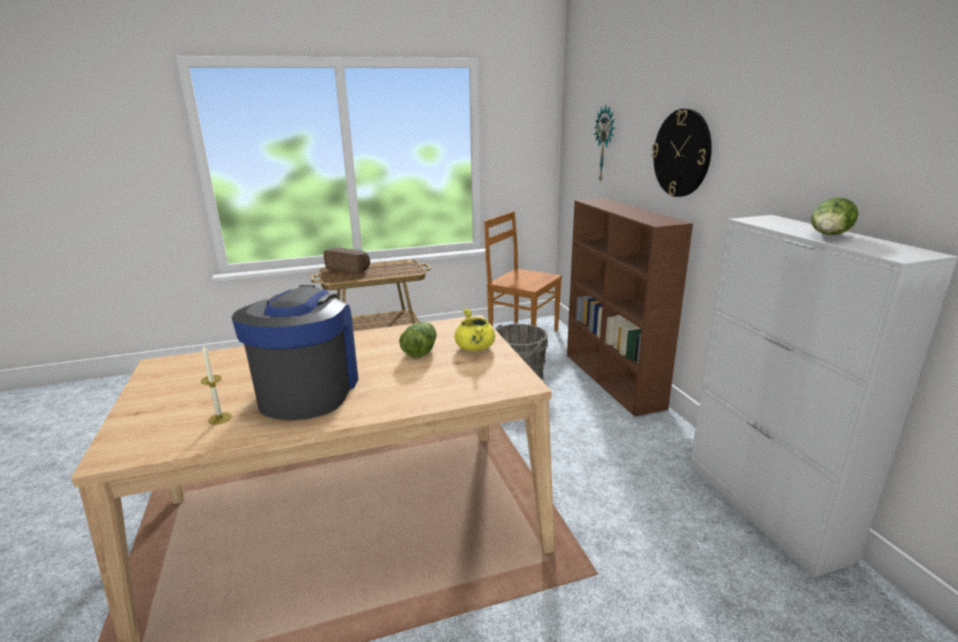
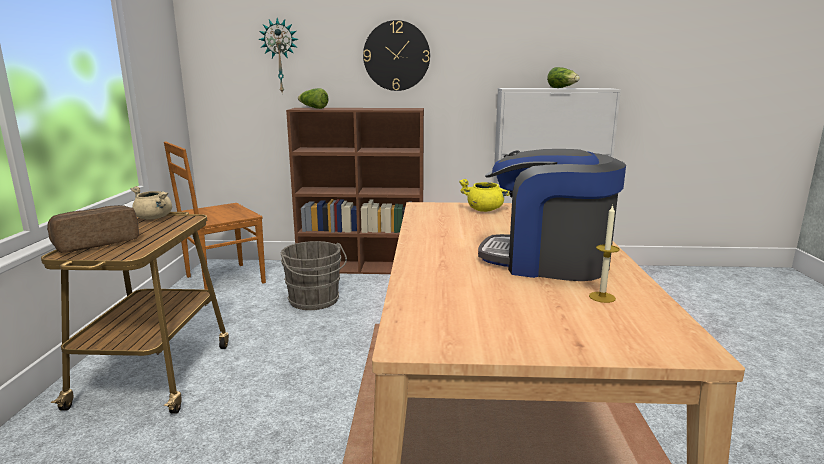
camera: 70 degrees left, 5 degrees down
lettuce [399,322,437,358] -> lettuce moved to [298,88,329,109]
none -> beige cooking pot [130,186,172,220]

